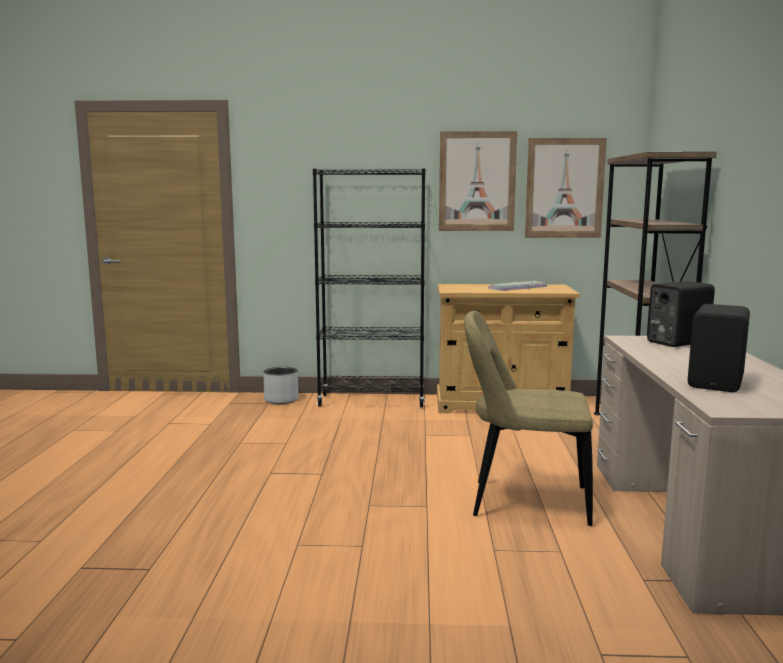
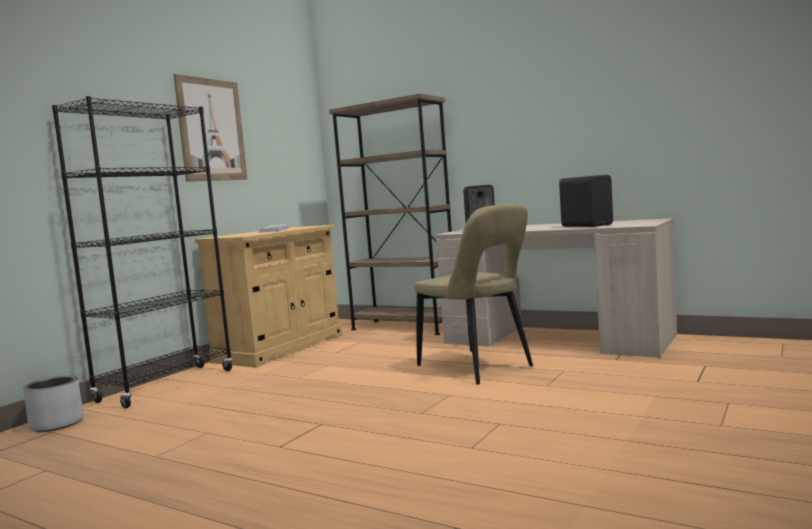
camera: 60 degrees left, 5 degrees down
beige chair [464,311,593,526] -> beige chair turned 75 degrees counterclockwise [414,203,533,385]
picture [525,138,607,238] -> none

